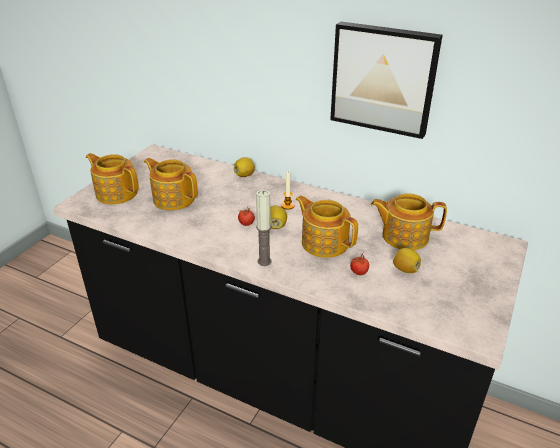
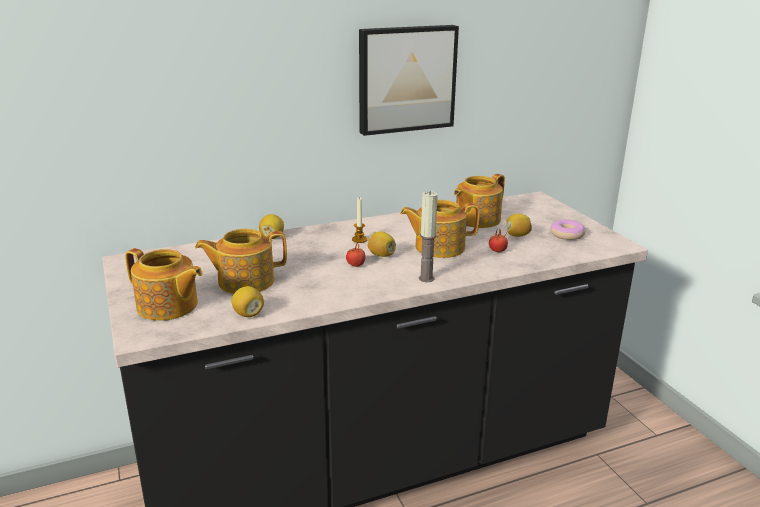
camera: 50 degrees left, 10 degrees down
teapot [86,153,139,204] -> teapot turned 135 degrees counterclockwise [125,248,203,321]
none -> lemon [232,286,264,317]
none -> donut [550,220,585,240]

